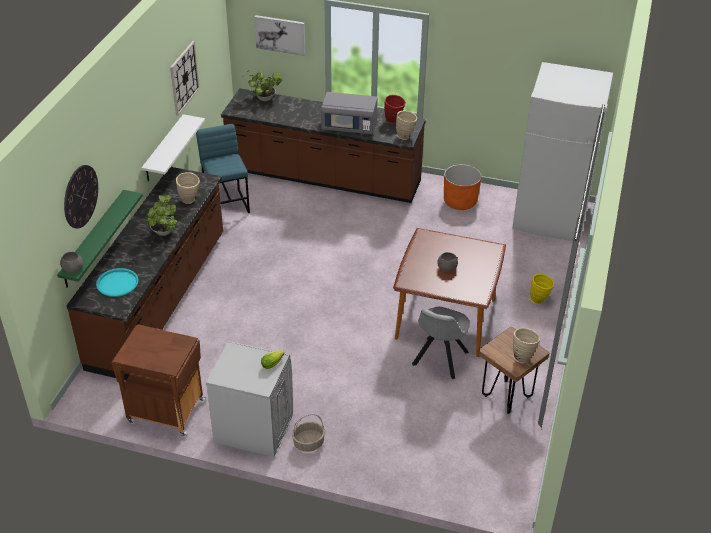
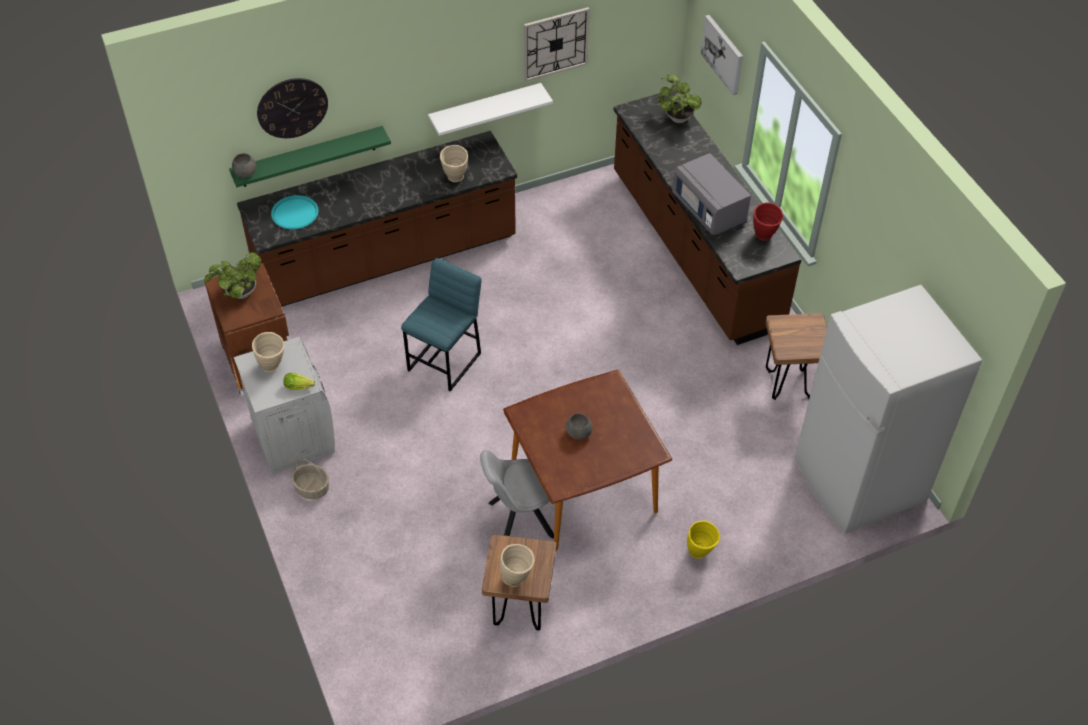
camera: 50 degrees right, 10 degrees up
potted plant [143,195,177,236] -> potted plant moved to [204,252,261,299]
blue stool [196,124,250,213] -> blue stool moved to [401,258,481,391]
beige vase [396,111,417,140] -> beige vase moved to [252,332,285,372]
orange planter [444,164,482,210] -> brown stool [766,313,827,400]

